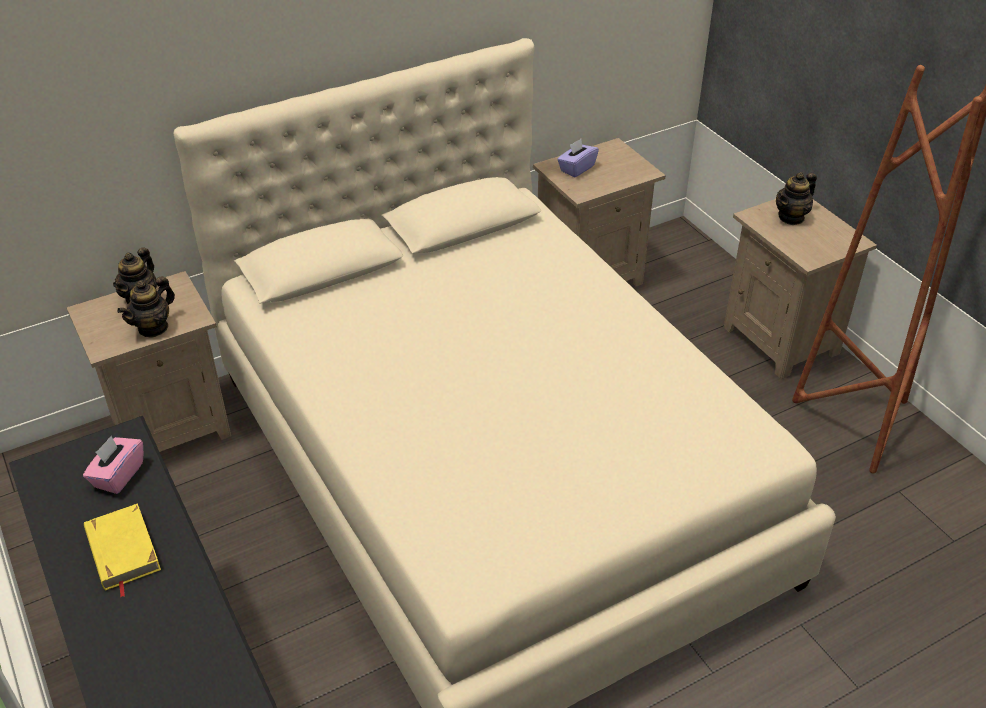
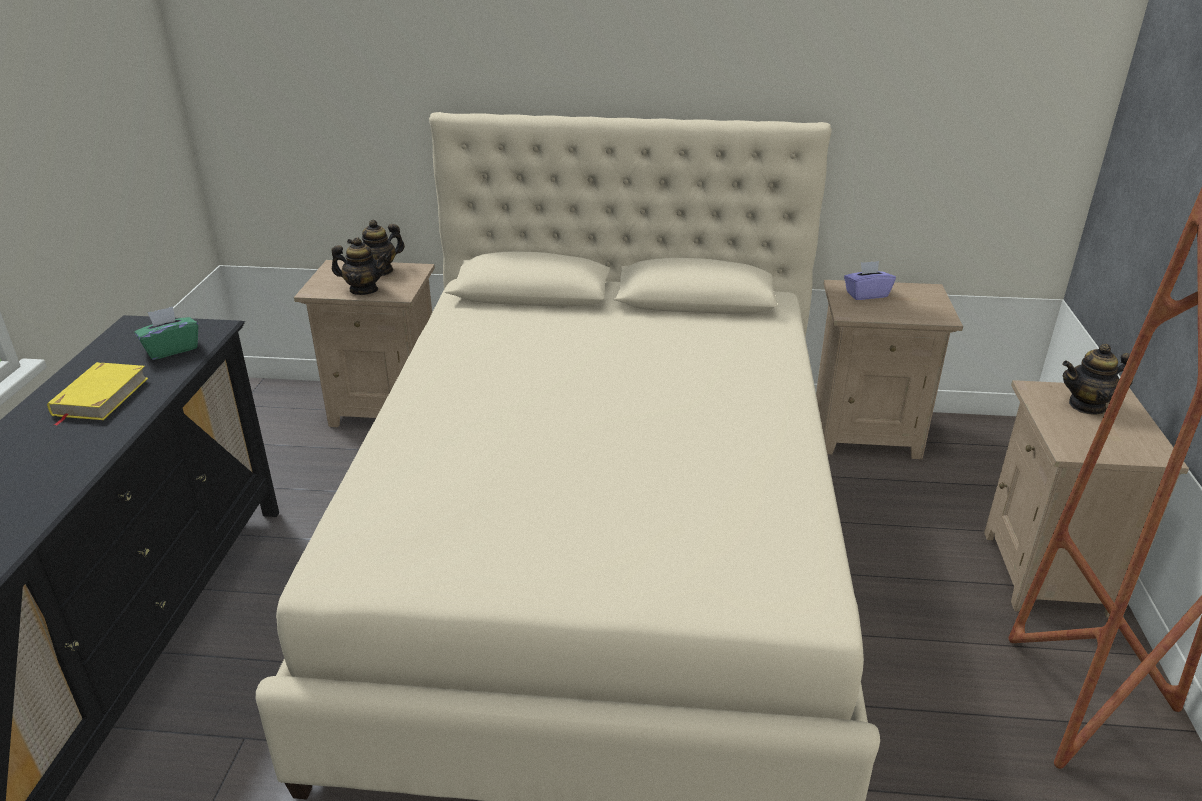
camera: 35 degrees right, 10 degrees down
pink tissue box [83,436,143,494] -> green tissue box [134,306,198,360]
teapot [117,276,175,338] -> teapot turned 150 degrees counterclockwise [332,237,388,295]

